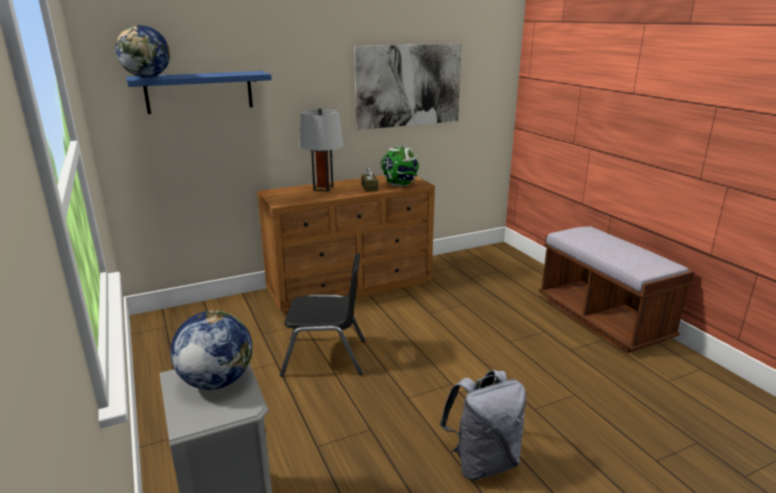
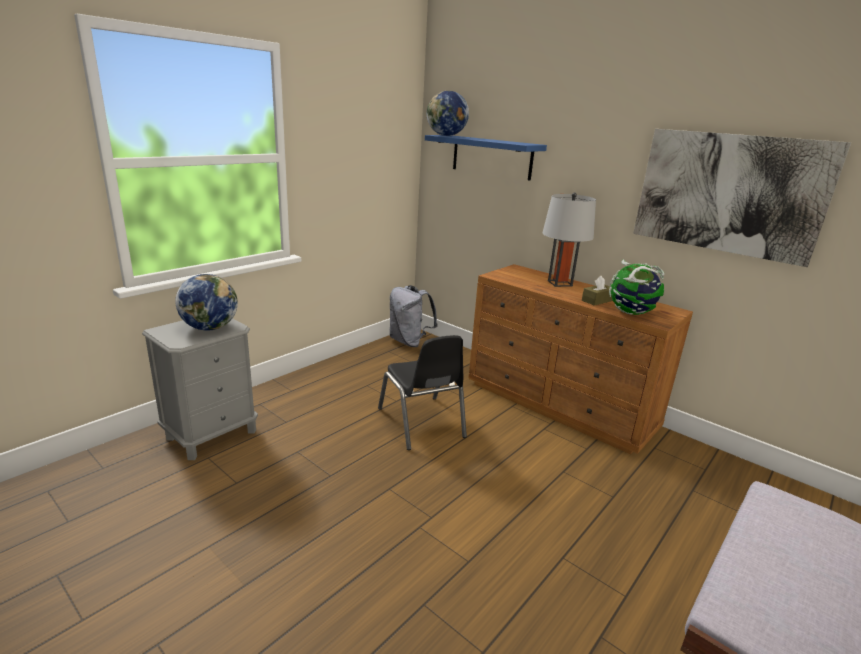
camera: 65 degrees right, 0 degrees up
grey backpack [440,370,526,480] -> grey backpack moved to [390,285,438,347]

